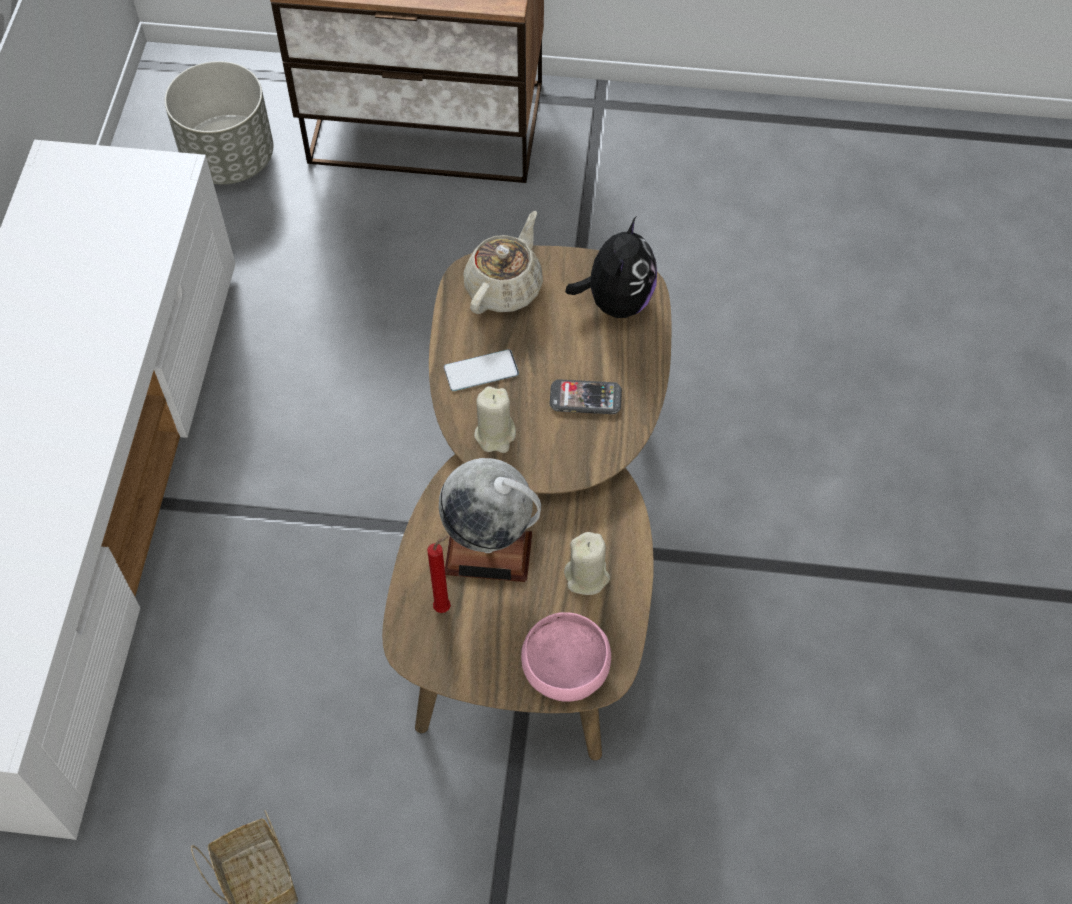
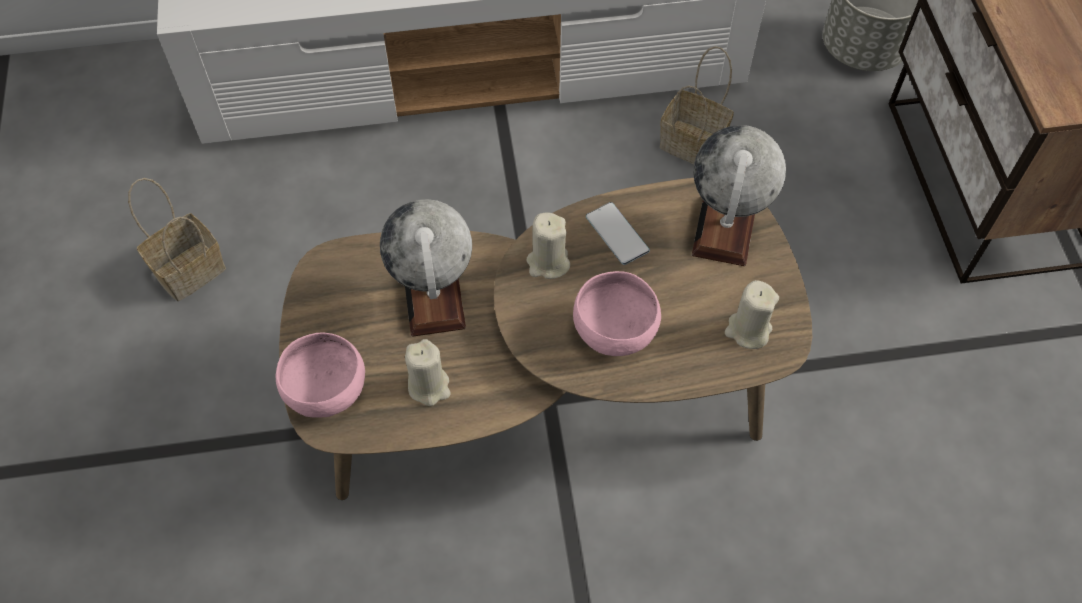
camera: 75 degrees right, 0 degrees up
red candle [427,536,451,613] -> none
beige teapot [463,211,543,314] -> globe [692,125,786,266]
phone [550,379,622,414] -> pink bowl [573,271,661,356]
plush toy [565,217,657,318] -> beige candle [725,280,779,349]
none -> basket [660,46,734,164]

